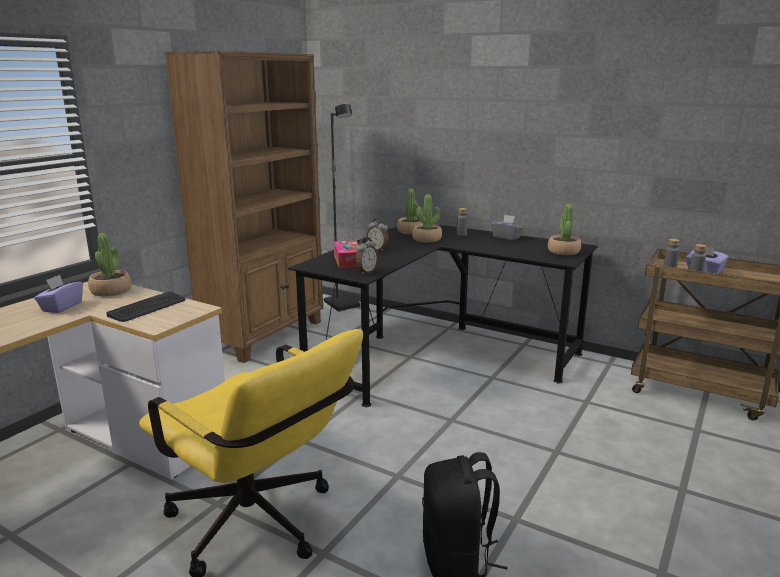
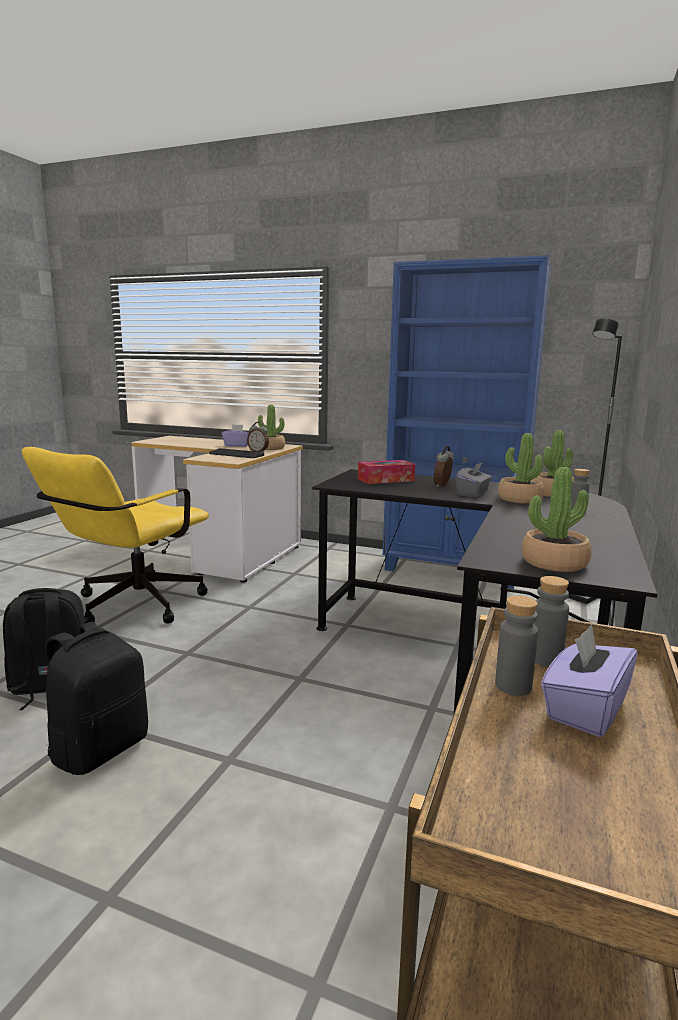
camera: 80 degrees right, 5 degrees down
brown bookcase [165,50,323,363] -> blue bookcase [383,255,551,589]
alarm clock [355,237,378,274] -> alarm clock moved to [247,422,269,452]
grey tissue box [491,215,524,240] -> grey tissue box moved to [456,462,492,497]
none -> black backpack [45,622,148,775]

